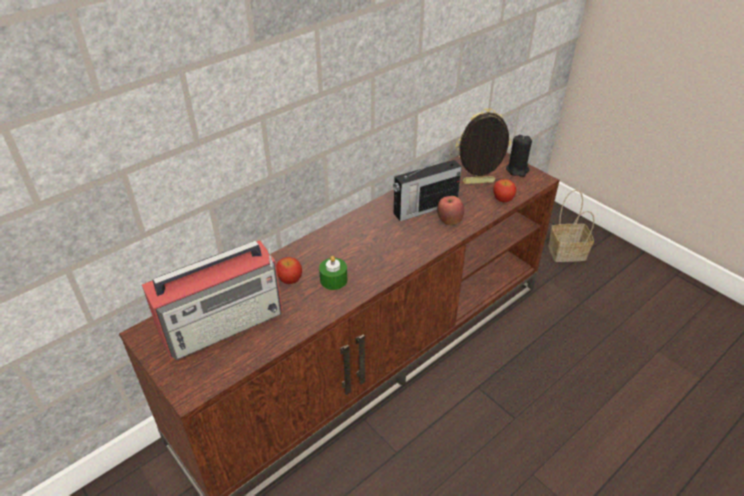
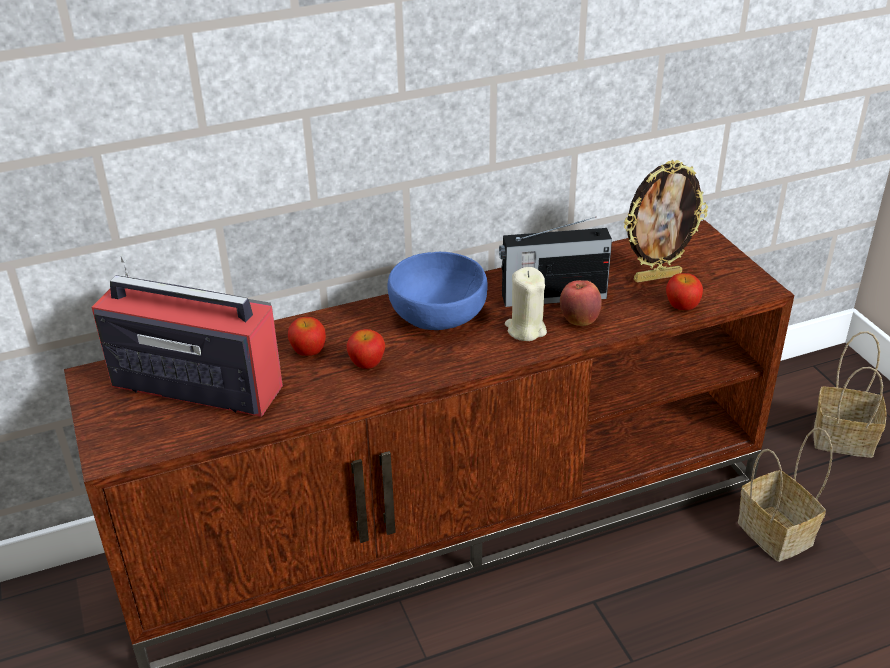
camera: 20 degrees right, 5 degrees down
radio [142,240,282,360] -> radio turned 150 degrees counterclockwise [91,255,283,417]
green candle [319,256,347,290] -> apple [346,329,385,369]
picture frame [456,108,512,184] -> picture frame turned 150 degrees clockwise [624,160,708,283]
black candle [506,135,532,177] -> none
none -> blue bowl [387,252,487,330]
none -> beige candle [505,267,547,341]
none -> basket [738,427,832,562]

